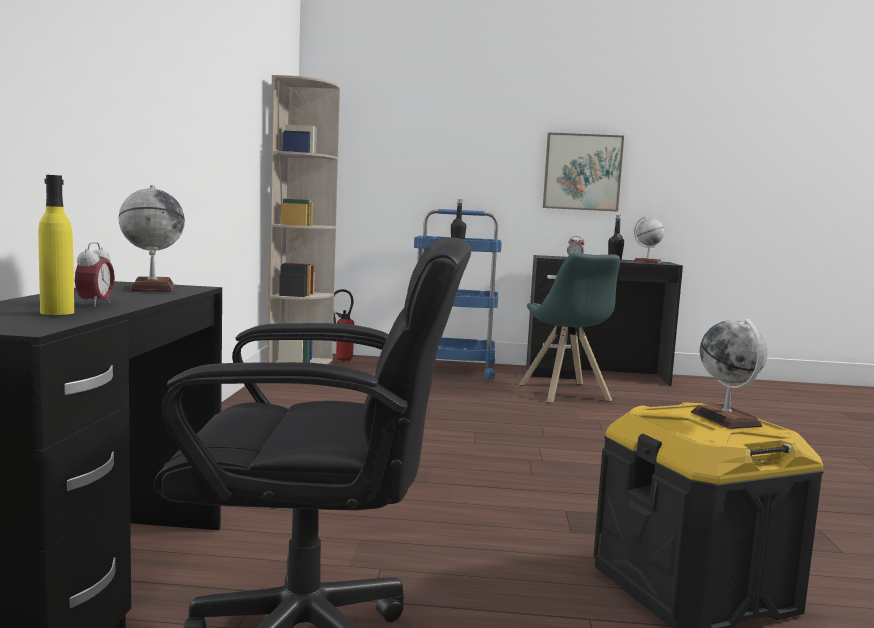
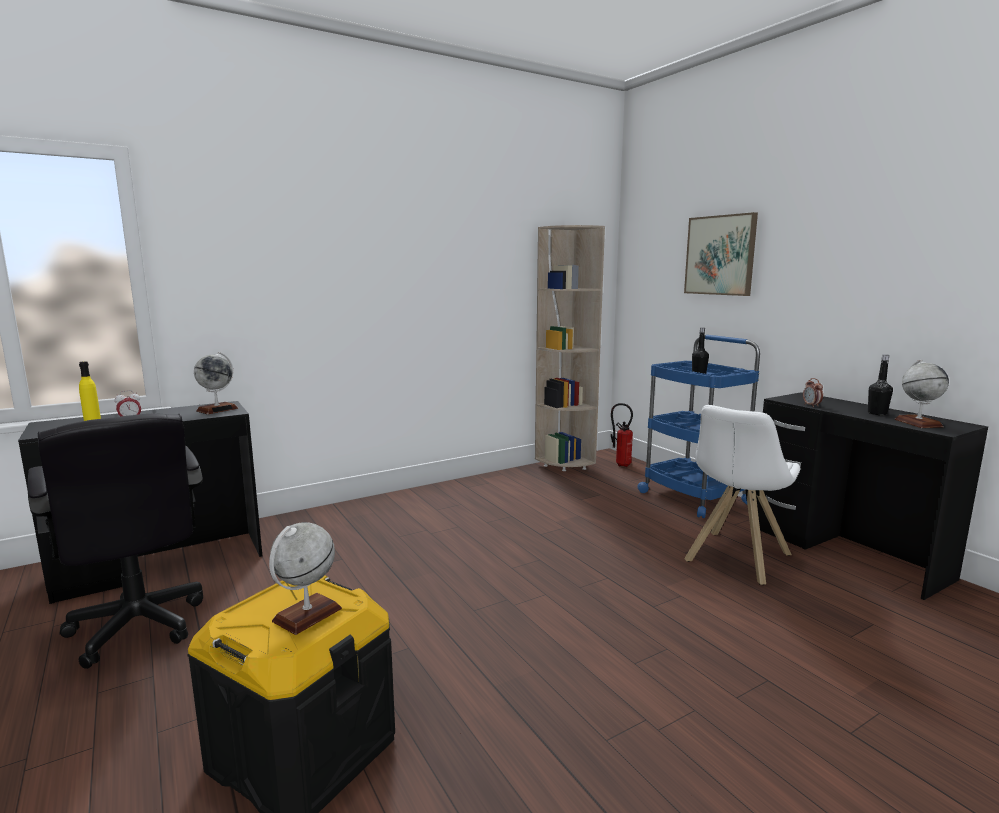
camera: 55 degrees right, 5 degrees up
turquoise chair [519,253,620,403] -> white chair [684,405,801,585]
picture [543,132,624,211] -> picture moved to [684,212,758,296]

